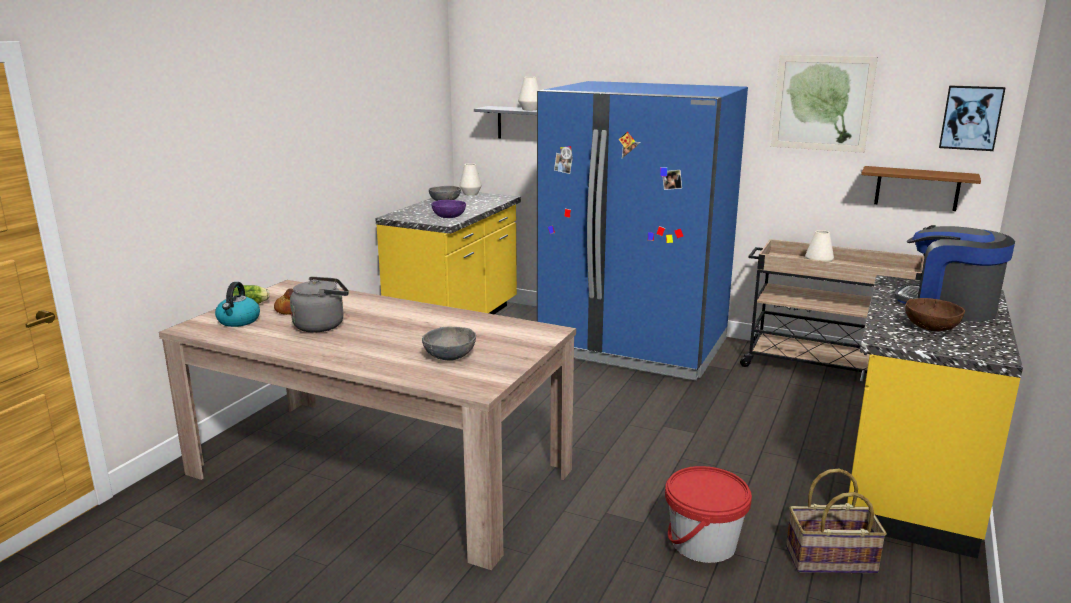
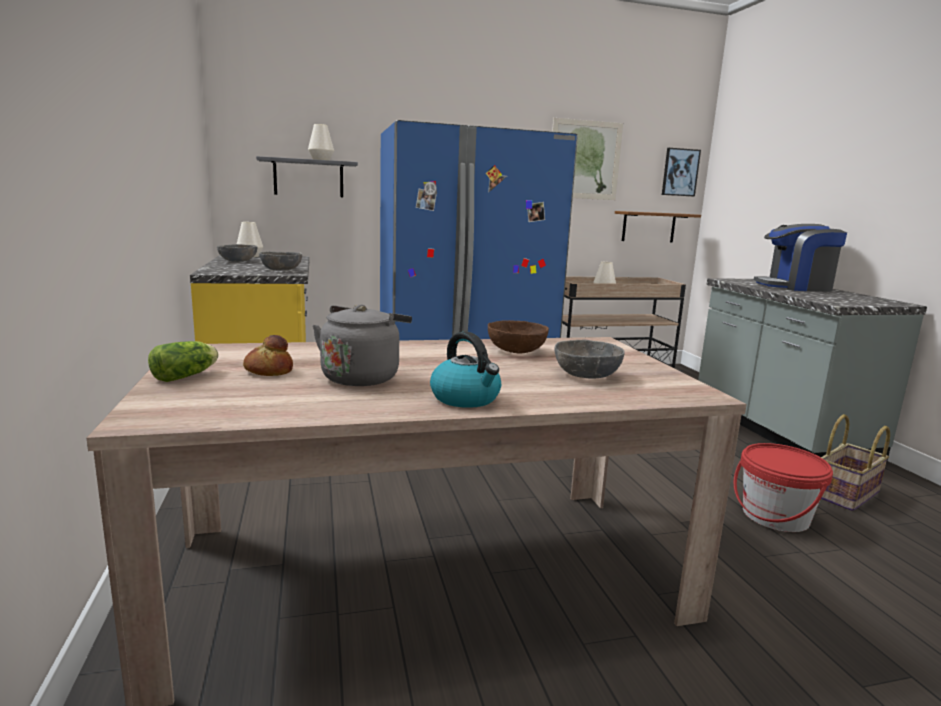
camera: 40 degrees left, 5 degrees down
kettle [215,282,260,327] -> kettle moved to [430,332,501,408]
purple bowl [431,200,466,218] -> grey bowl [259,252,302,271]
yellow counter [847,275,1023,559] -> grey counter [698,278,927,463]
brown bowl [905,298,965,331] -> brown bowl moved to [488,320,549,354]

